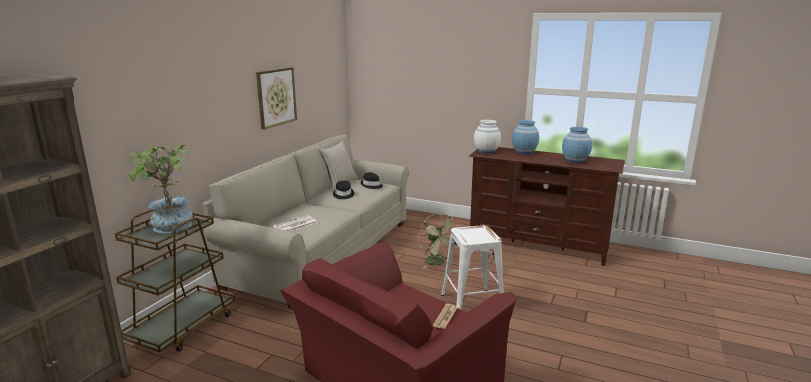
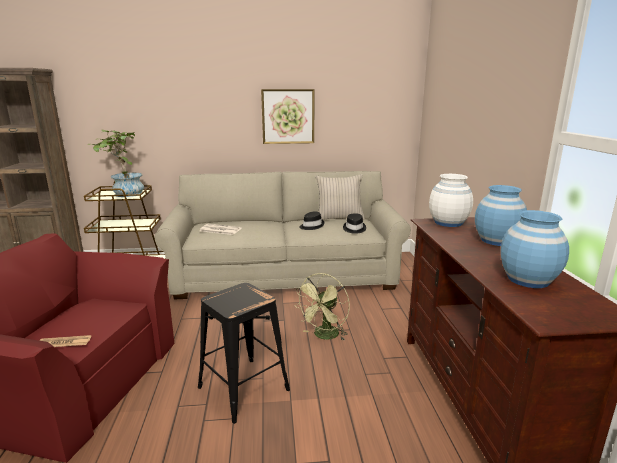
camera: 60 degrees right, 0 degrees up
white stool [441,225,504,309] -> black stool [198,283,290,424]

